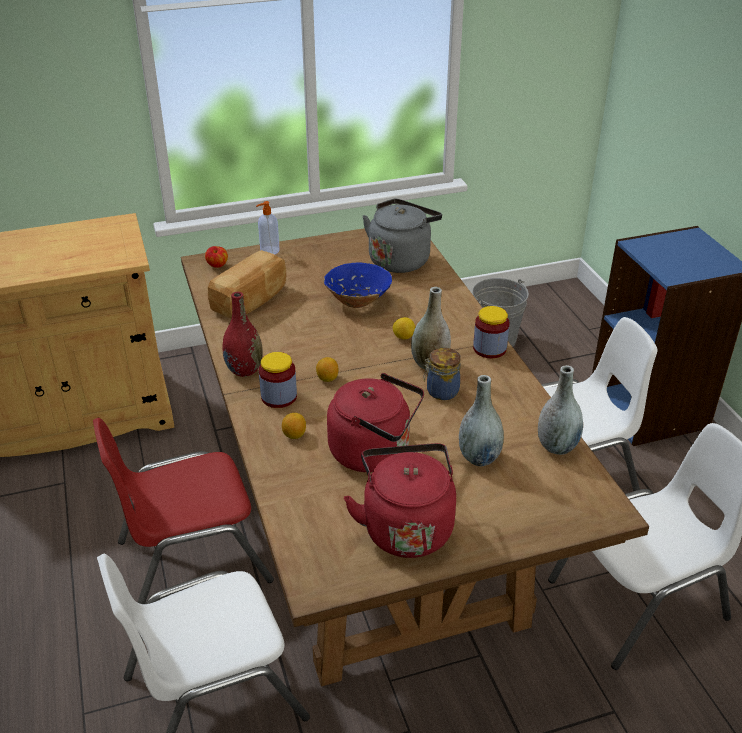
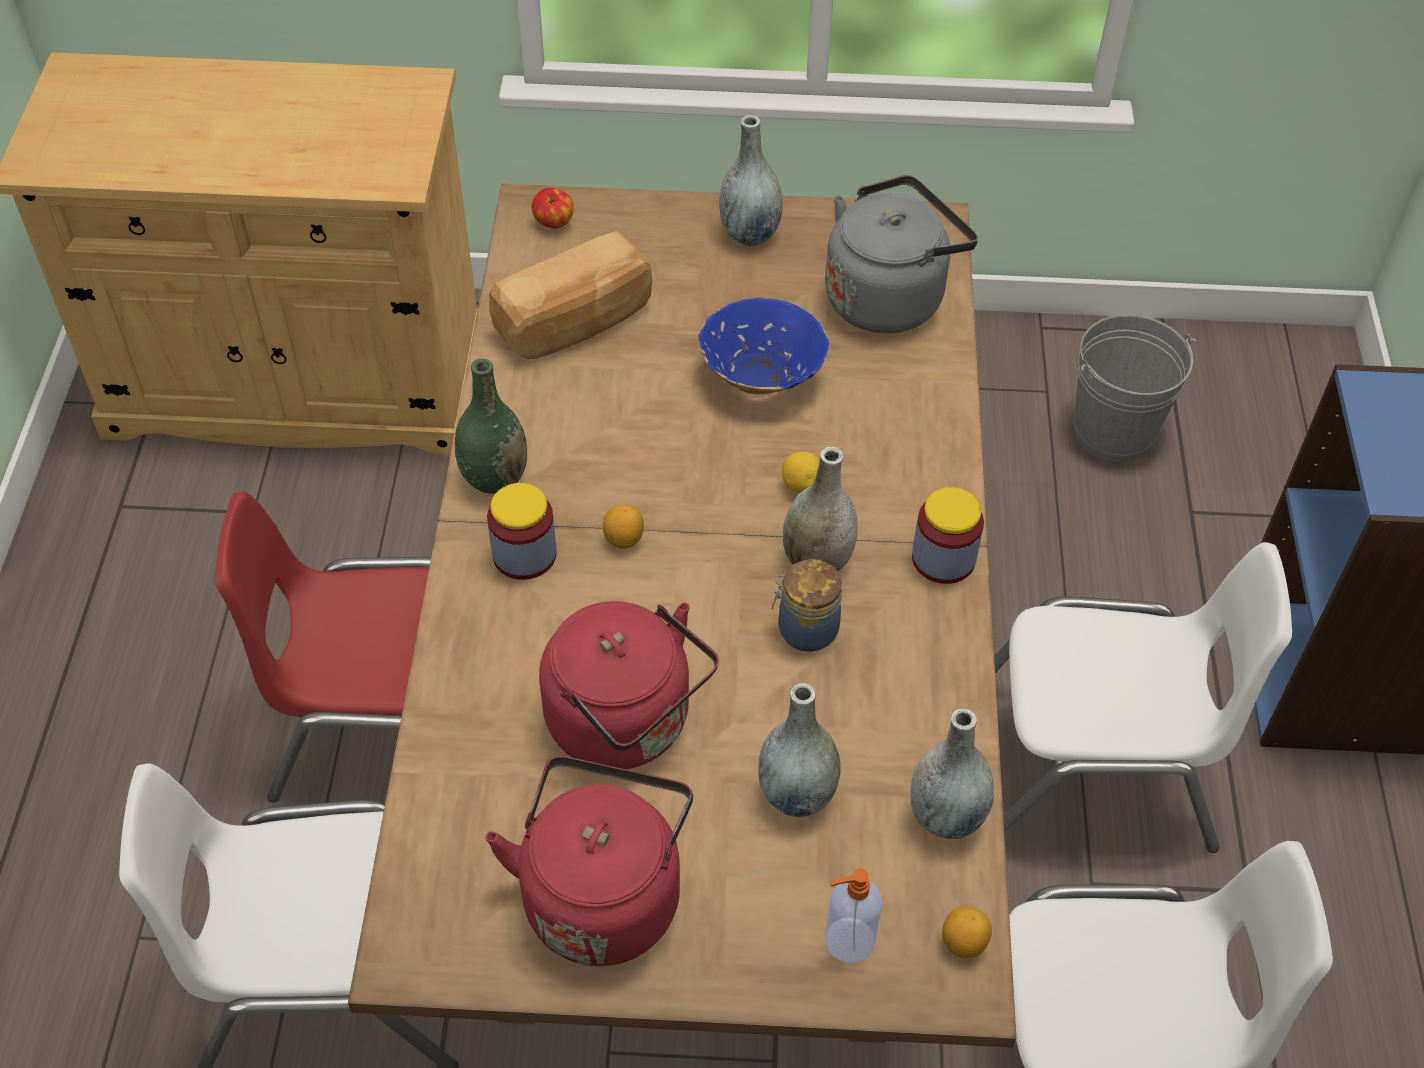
camera: 20 degrees right, 15 degrees up
red vase [223,292,263,377] -> green vase [455,359,527,494]
soap dispenser [256,201,280,254] -> soap dispenser moved to [825,868,883,963]
lemon [282,413,306,439] -> lemon moved to [942,907,992,958]
none -> grey vase [719,115,783,246]

